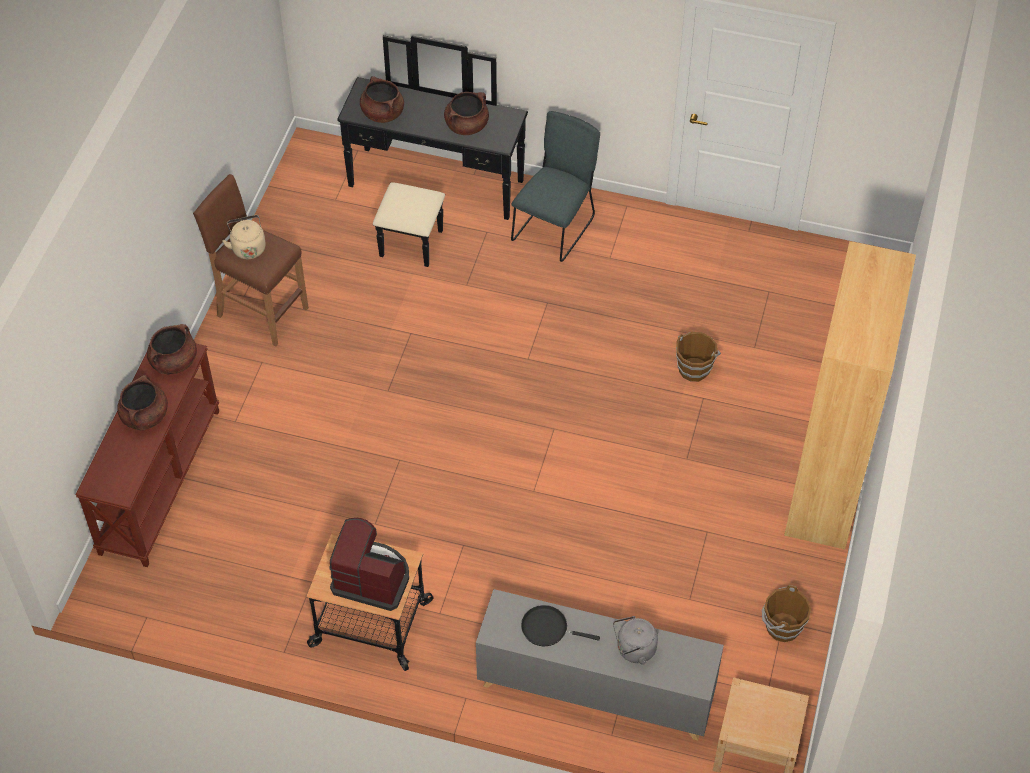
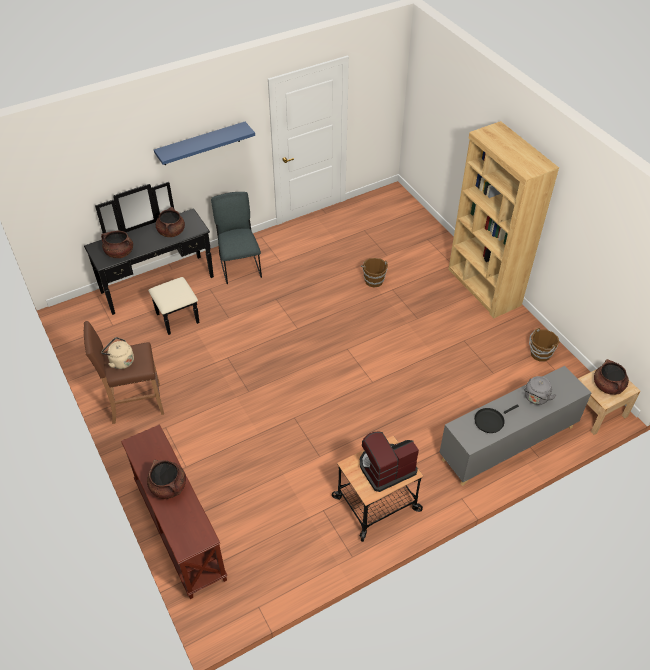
camera: 45 degrees left, 5 degrees down
brown cooking pot [147,324,197,374] -> brown cooking pot moved to [594,359,629,395]
none -> blue shelf [154,122,255,165]

